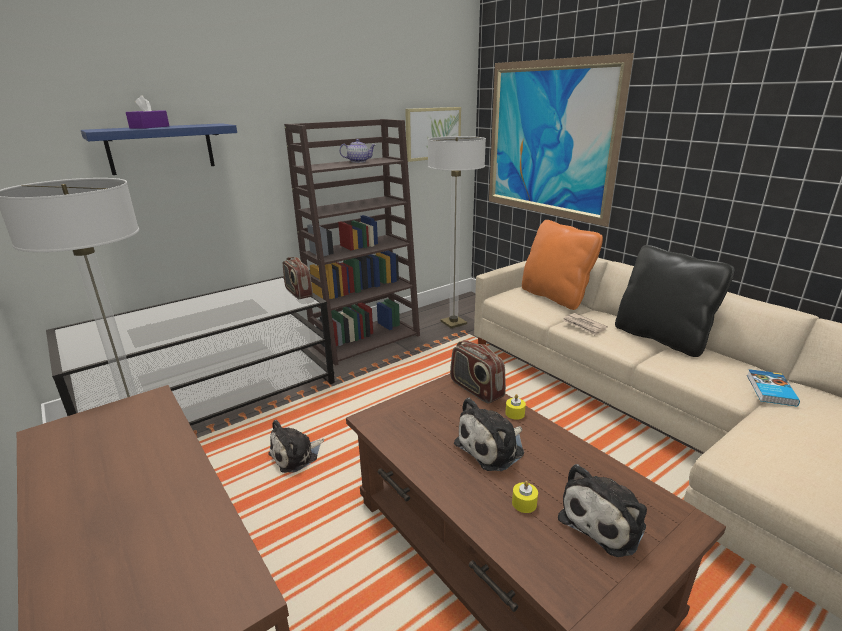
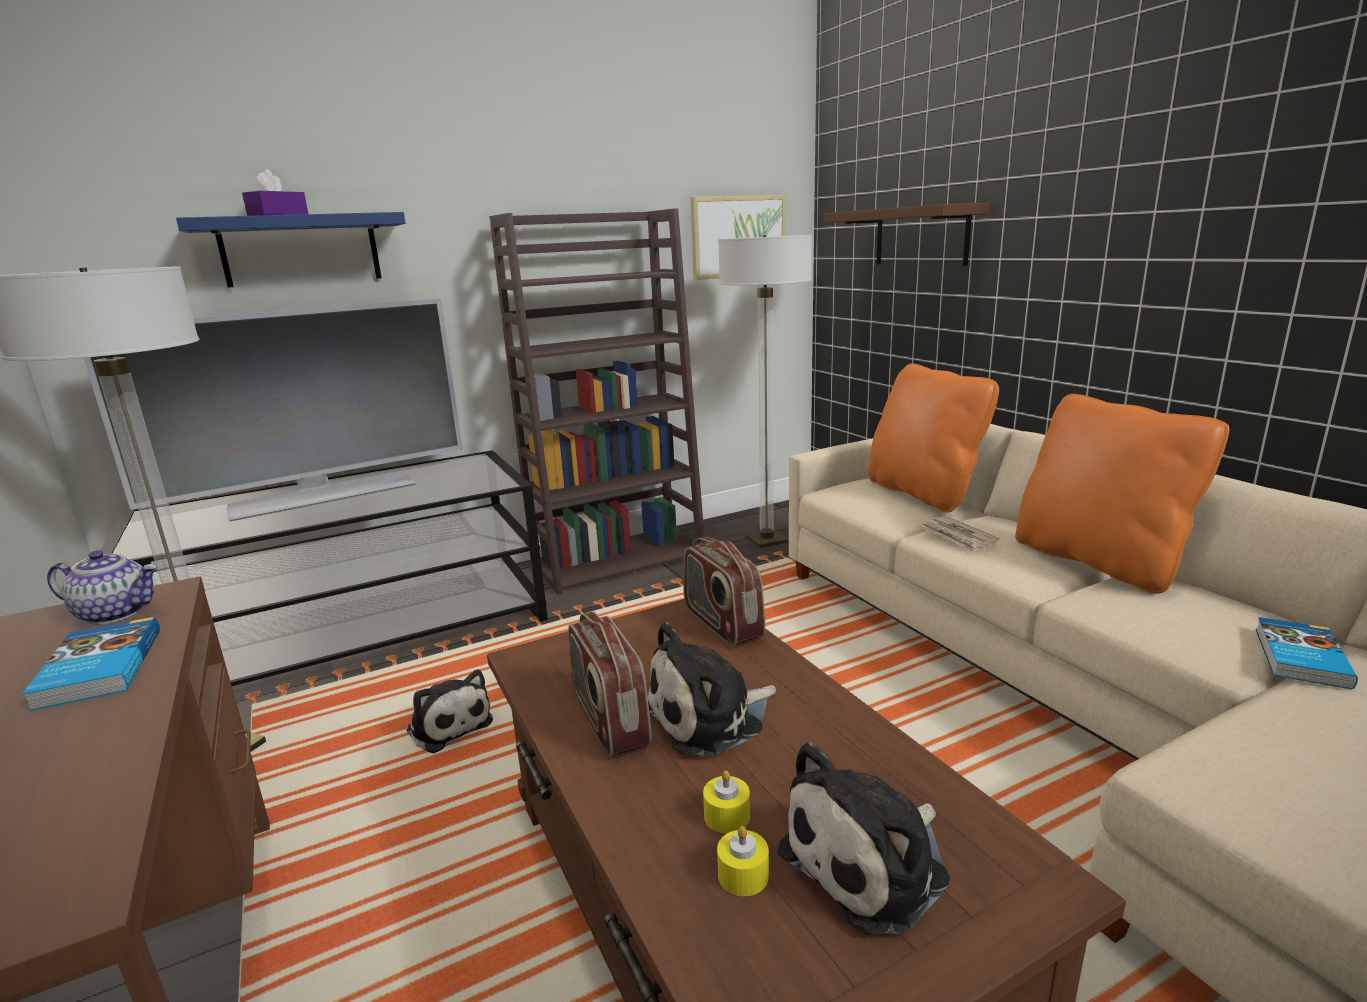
camera: 10 degrees right, 5 degrees down
plush toy [268,420,324,473] -> plush toy turned 105 degrees counterclockwise [407,669,493,753]
radio [283,257,313,299] -> radio moved to [568,611,652,757]
teapot [339,139,375,163] -> teapot moved to [47,550,157,624]
picture [489,53,634,227] -> brown shelf [824,203,990,266]
yellow candle [505,394,526,420] -> yellow candle moved to [717,826,769,896]
black pillow [615,245,735,357] -> orange pillow [1015,394,1229,594]
none -> book [22,617,160,712]
none -> television [84,298,463,521]

